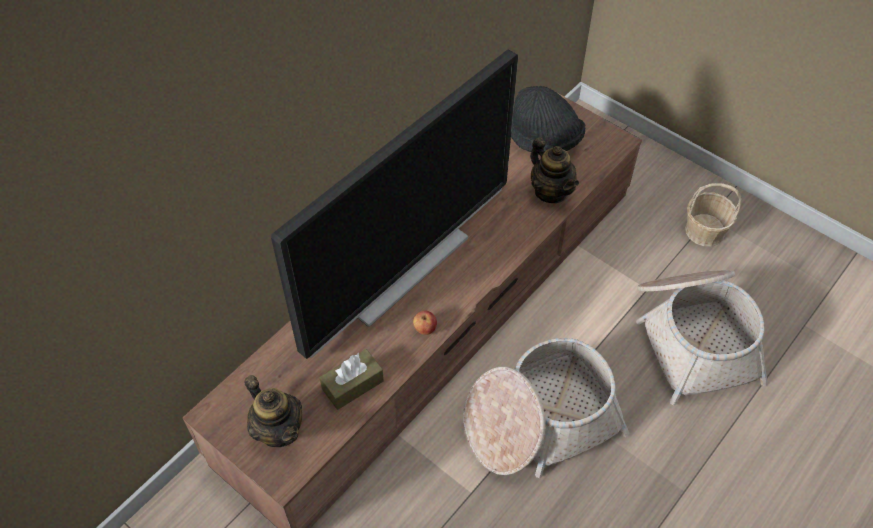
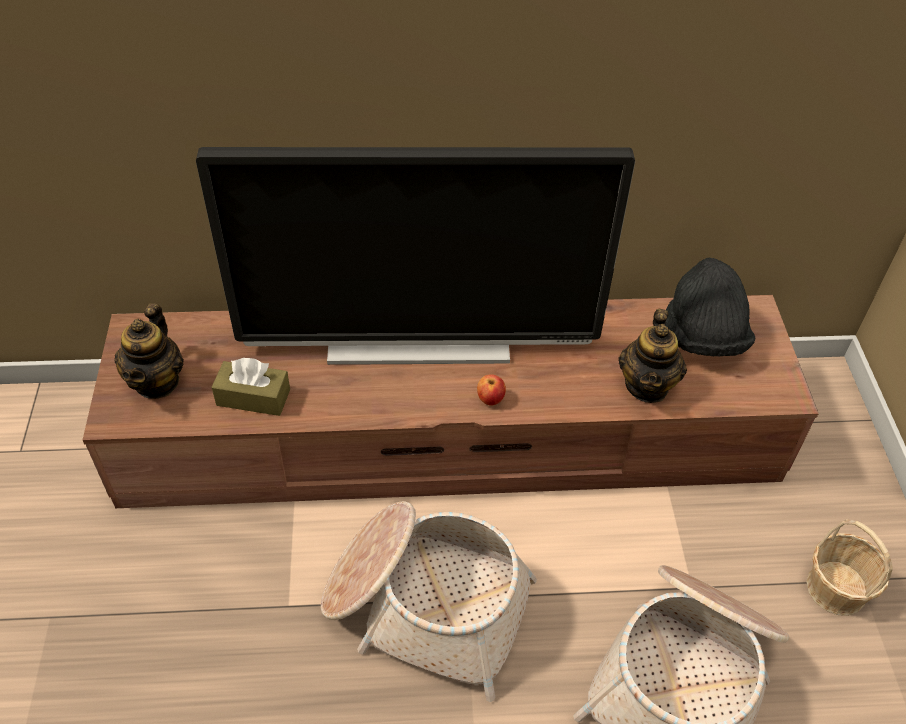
camera: 45 degrees right, 5 degrees down
apple [413,311,437,335] -> apple moved to [477,374,506,406]

